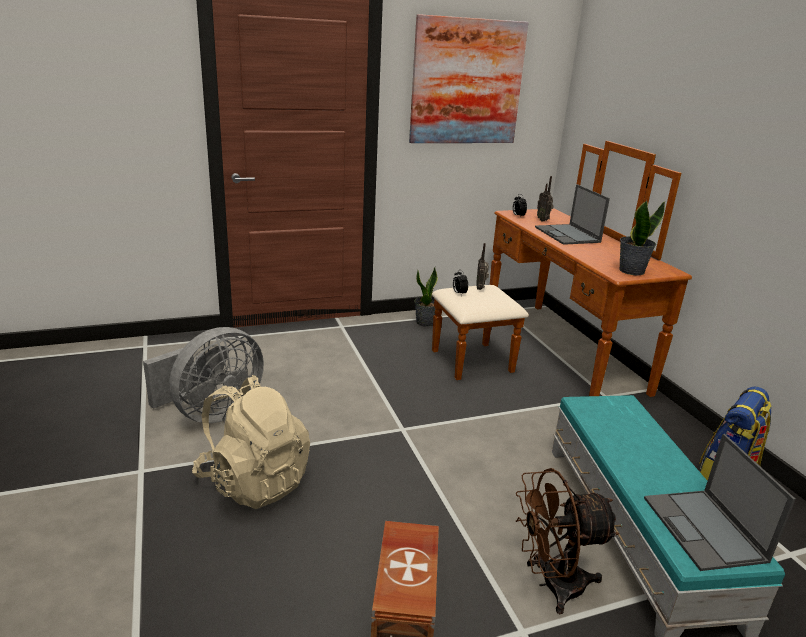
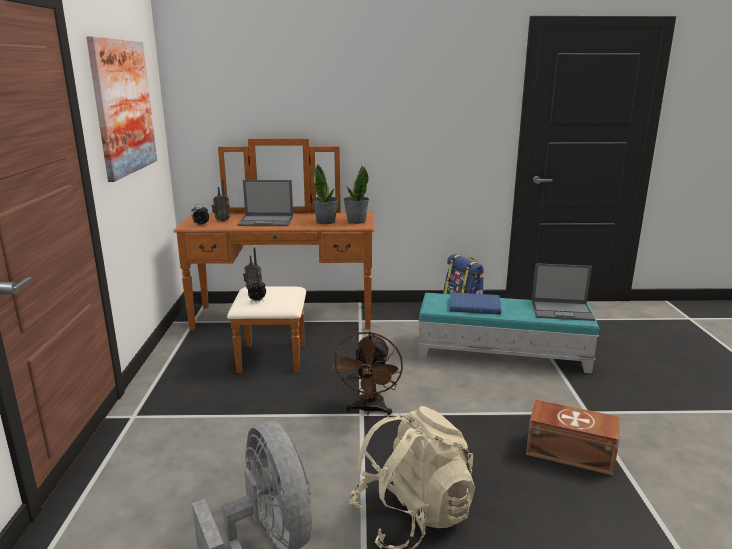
camera: 70 degrees left, 5 degrees down
potted plant [414,267,438,327] -> potted plant moved to [312,165,339,224]
brown fan [516,468,619,614] -> brown fan moved to [332,331,403,415]
none -> blue book [450,292,501,315]

